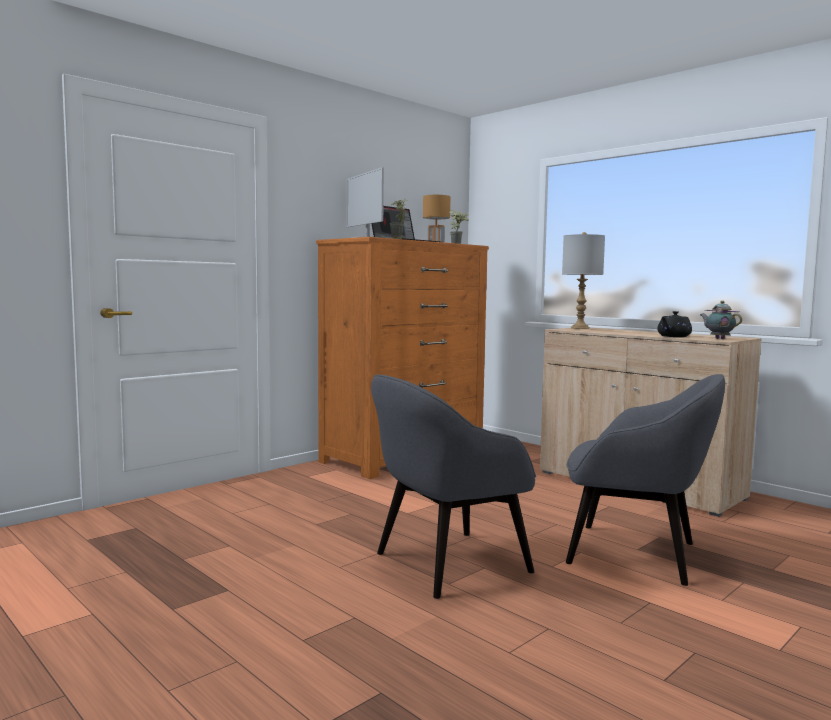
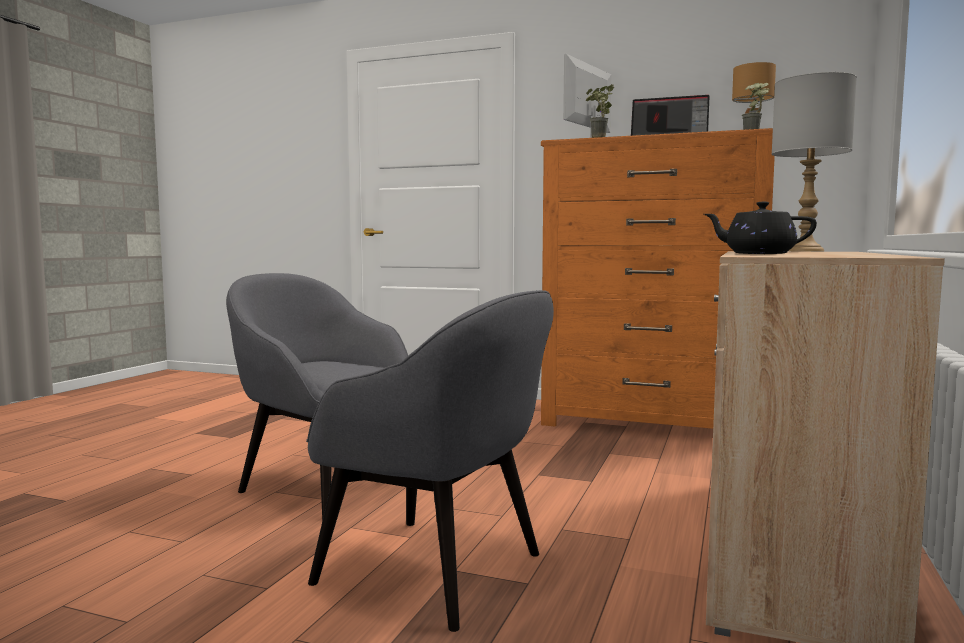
camera: 65 degrees right, 0 degrees up
grey armchair [566,374,725,586] -> grey armchair turned 60 degrees counterclockwise [306,290,554,632]
teapot [700,301,742,339] -> none

